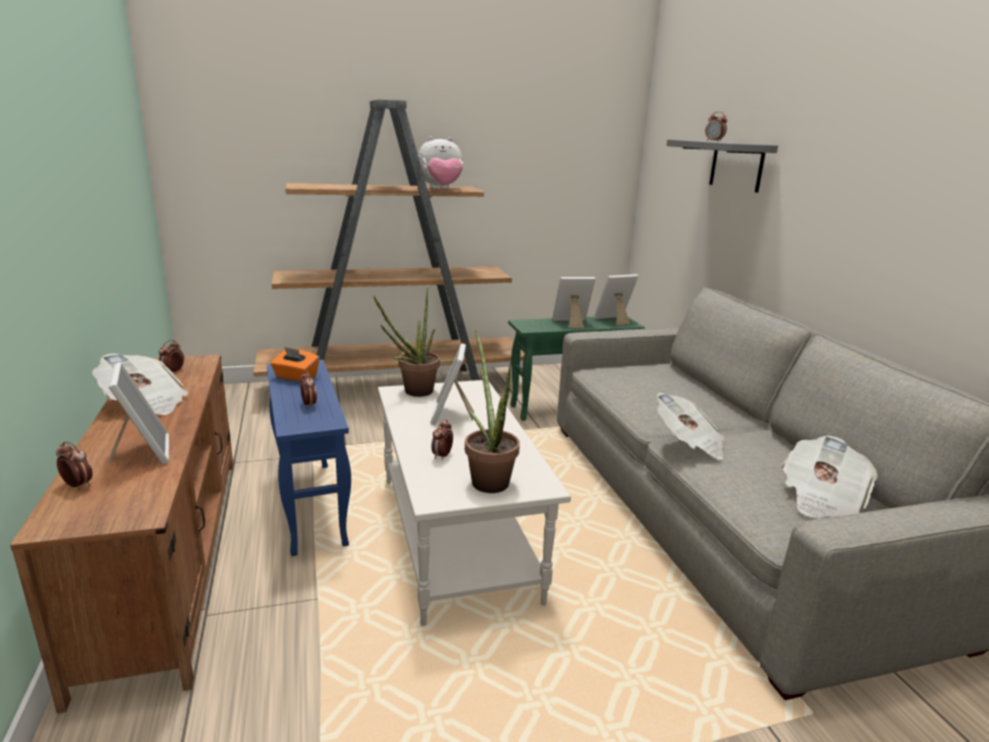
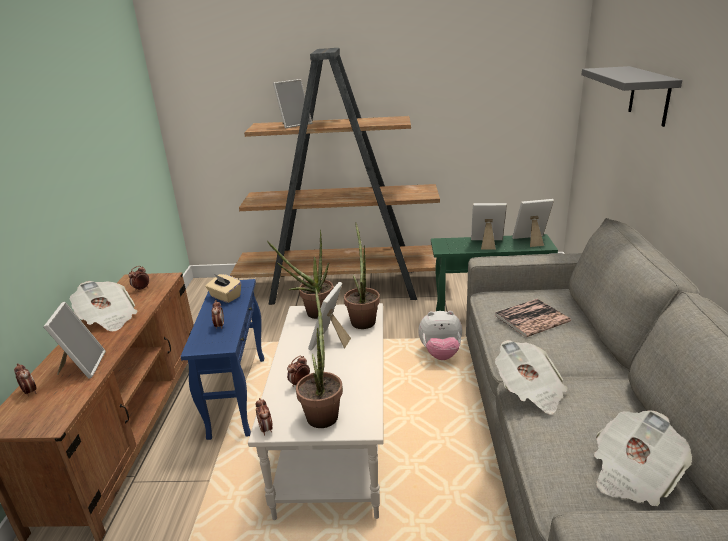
camera: 20 degrees right, 5 degrees up
orange tissue box [271,347,320,382] -> beige tissue box [205,274,241,303]
plush toy [418,136,463,189] -> plush toy moved to [418,311,462,360]
alarm clock [705,112,727,142] -> alarm clock moved to [256,398,273,436]
none -> picture frame [273,79,312,129]
none -> potted plant [344,222,380,329]
none -> book [495,299,571,337]

